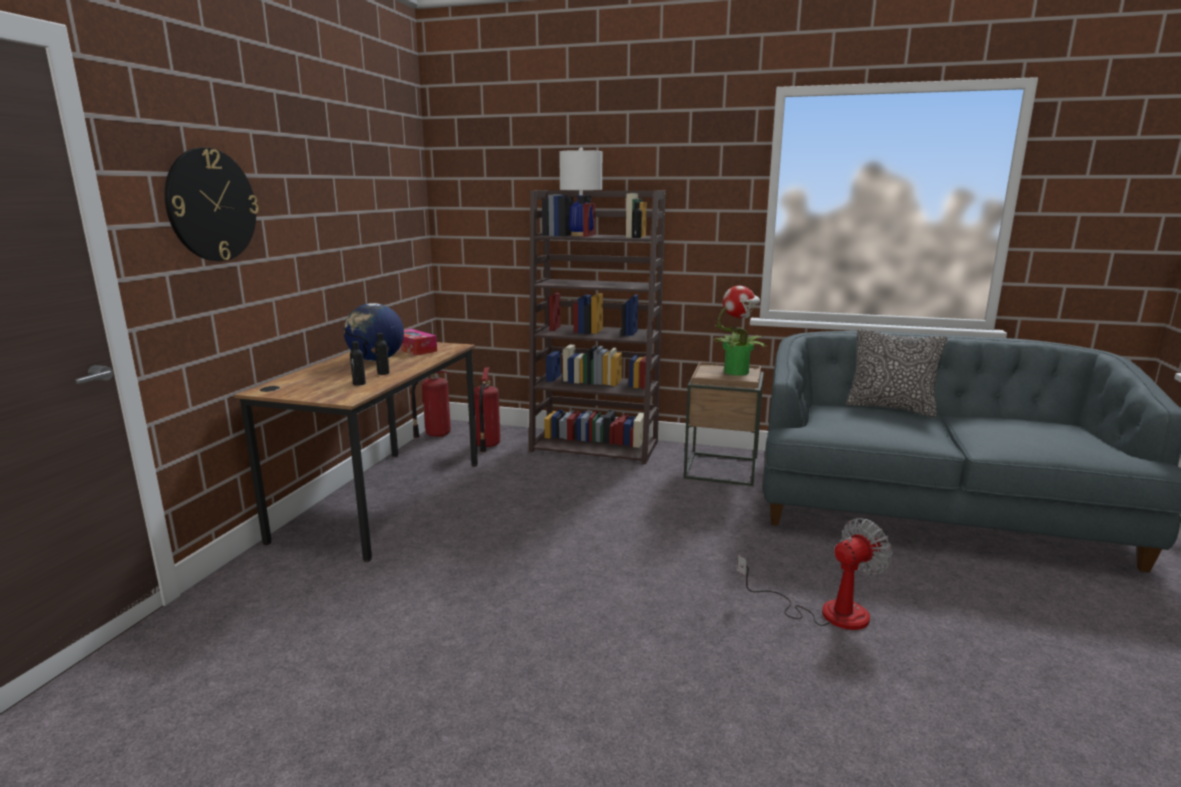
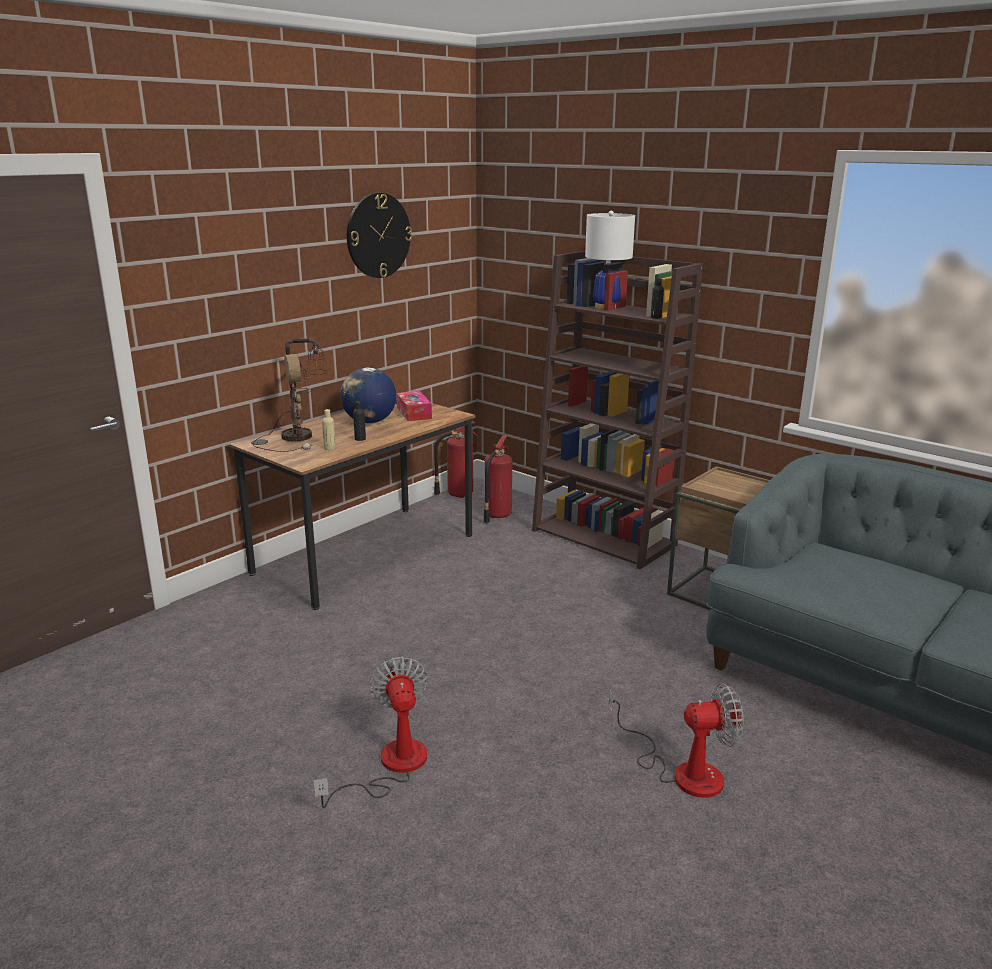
camera: 25 degrees right, 5 degrees up
wall clock [165,147,258,261] -> wall clock moved to [347,193,412,278]
black bottle [350,341,366,386] -> beige bottle [322,409,336,450]
potted plant [712,286,766,375] -> none
pillow [846,329,947,417] -> none
none -> table lamp [253,338,328,452]
none -> fan [313,657,428,808]

